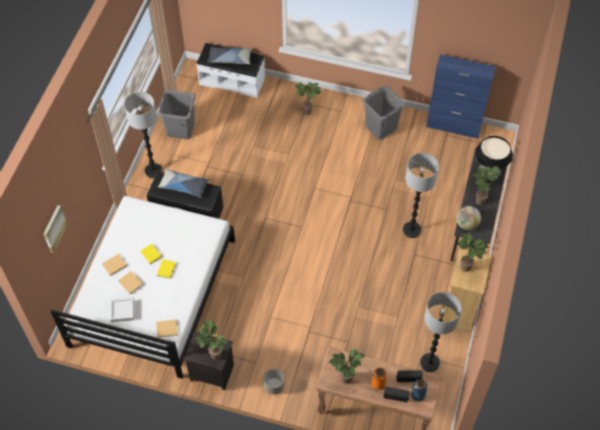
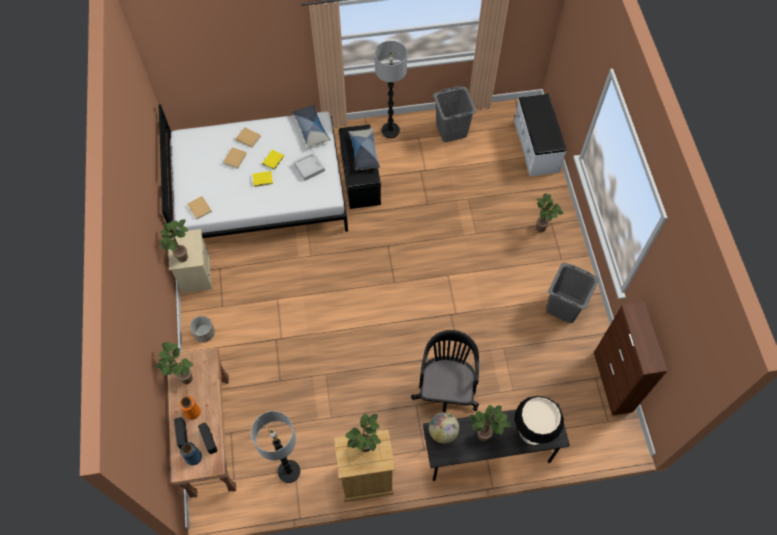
camera: 65 degrees right, 5 degrees up
picture [43,205,68,253] -> none
grey tray [110,297,134,322] -> grey tray moved to [293,152,325,181]
black nightstand [183,331,234,390] -> beige nightstand [168,229,212,293]
pillow [208,46,252,64] -> pillow moved to [292,105,331,148]
floor lamp [403,153,439,238] -> black office chair [411,330,479,413]
blue cabinet [426,54,496,139] -> brown cabinet [594,302,667,415]

